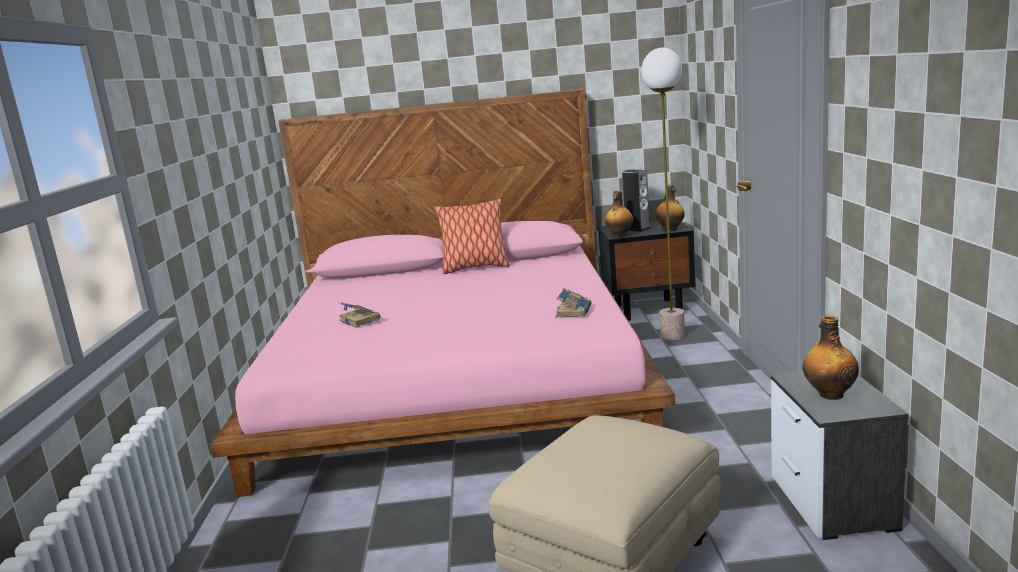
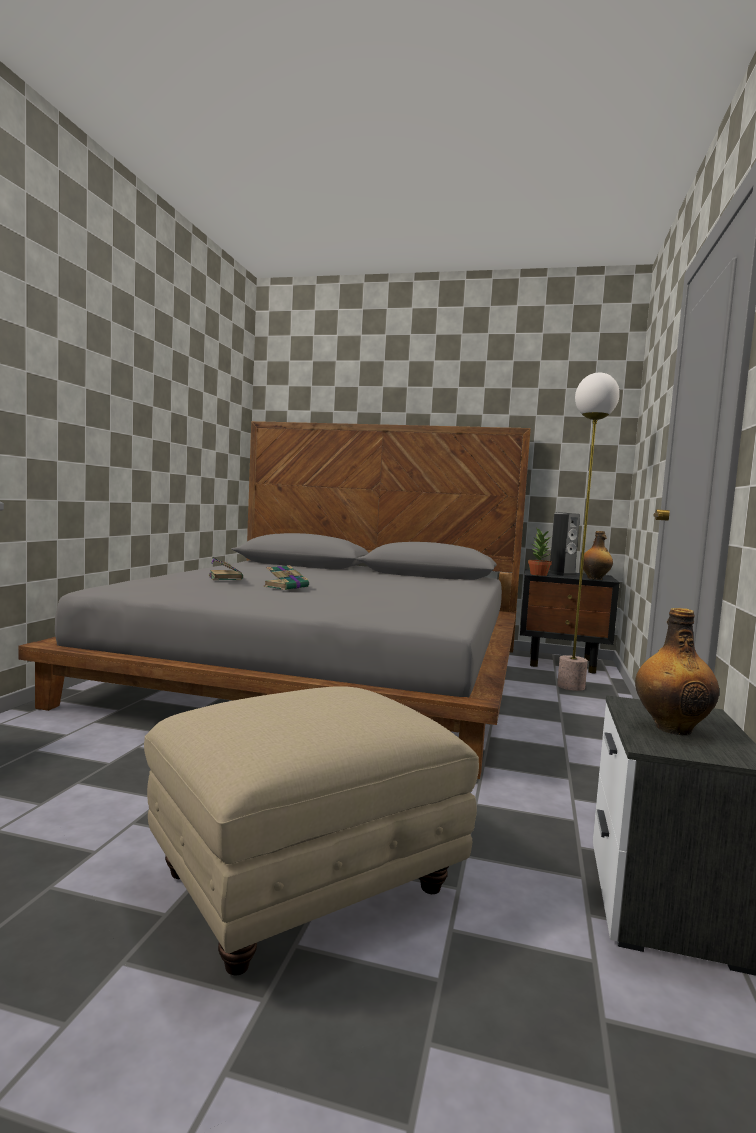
camera: 15 degrees right, 10 degrees down
pink bed [210,89,676,497] -> grey bed [18,421,531,779]
pillow [434,199,510,274] -> none
book [555,288,591,318] -> book moved to [263,565,309,590]
bottle [605,191,633,237] -> potted plant [528,528,552,576]

